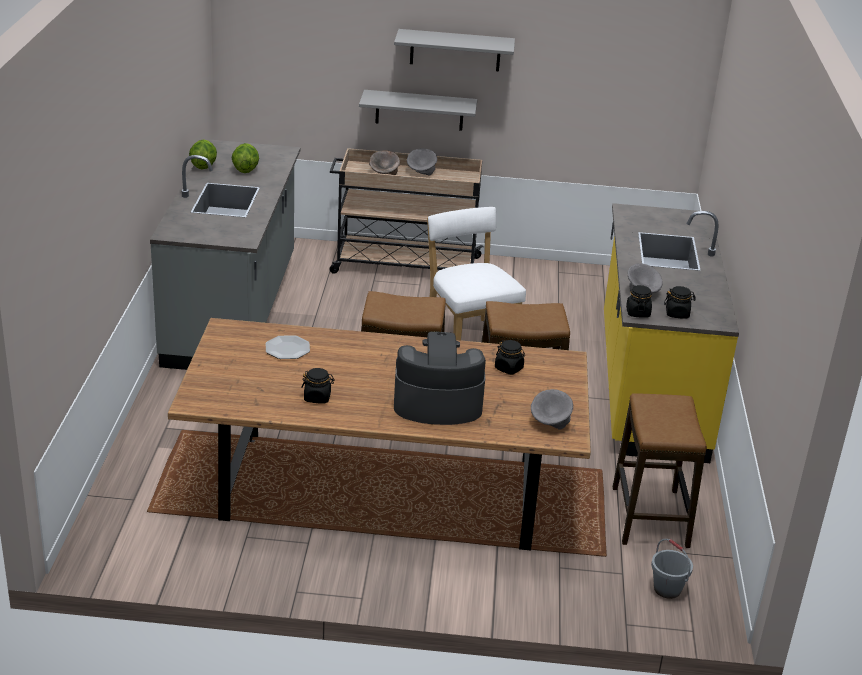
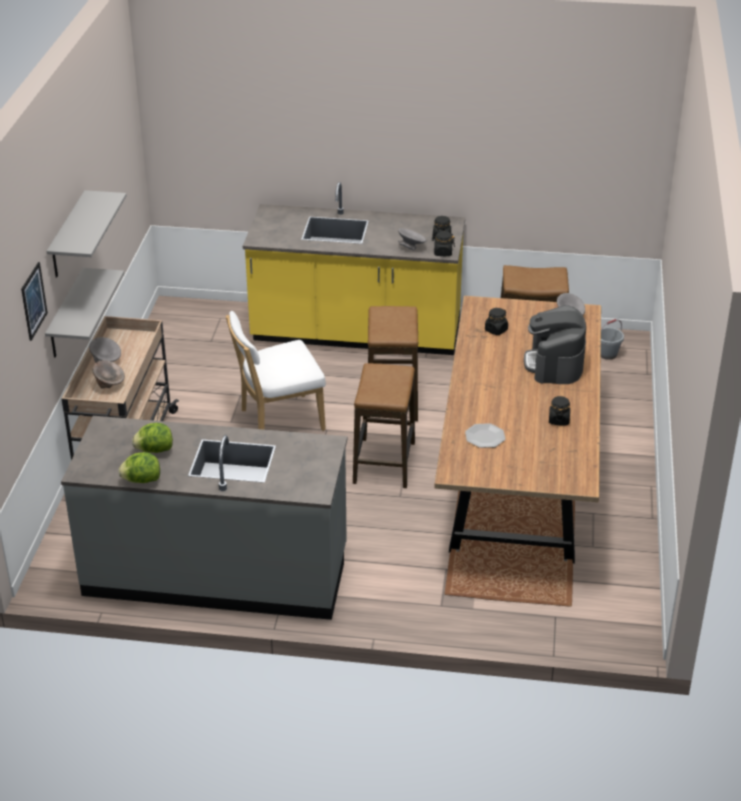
camera: 85 degrees left, 5 degrees up
none -> picture [21,262,48,341]

